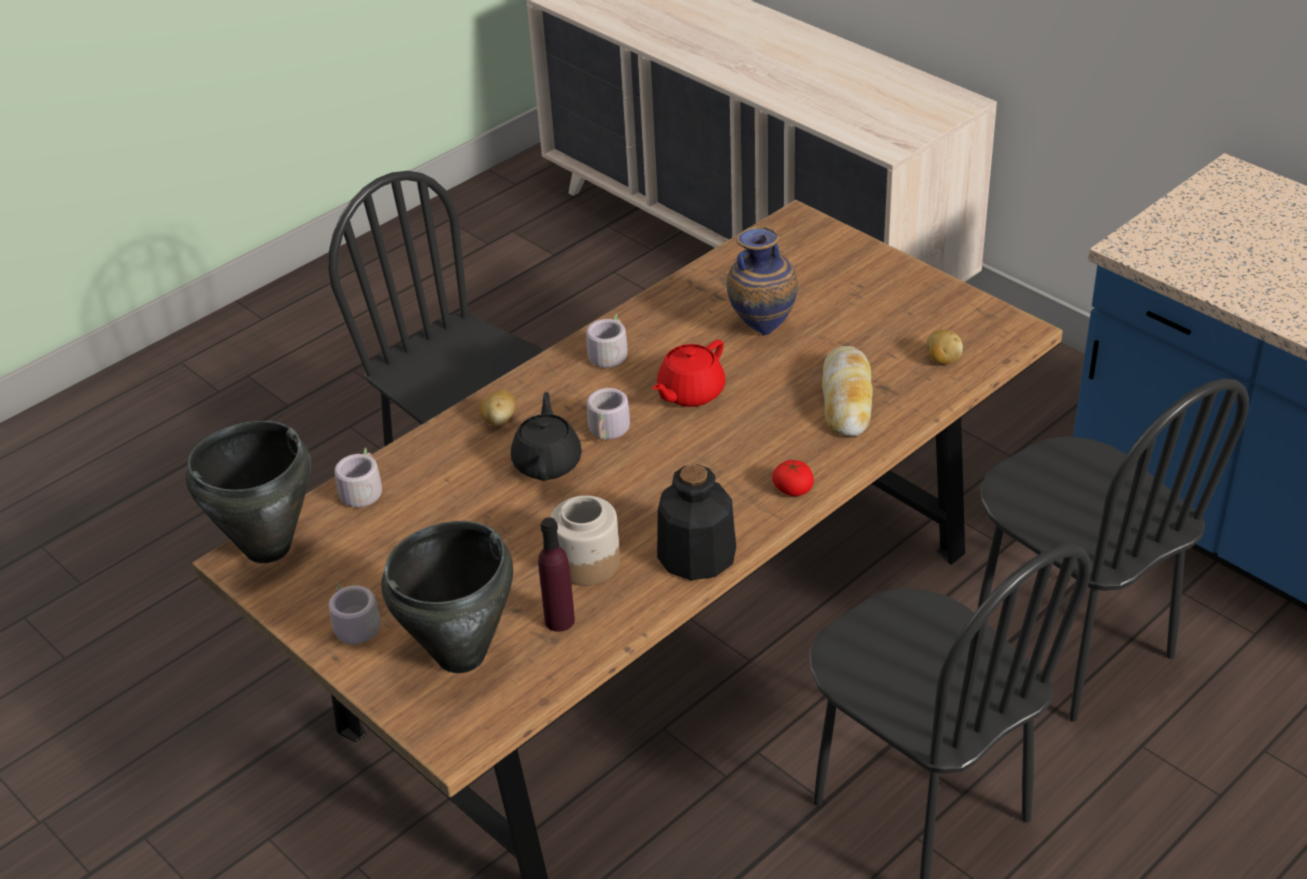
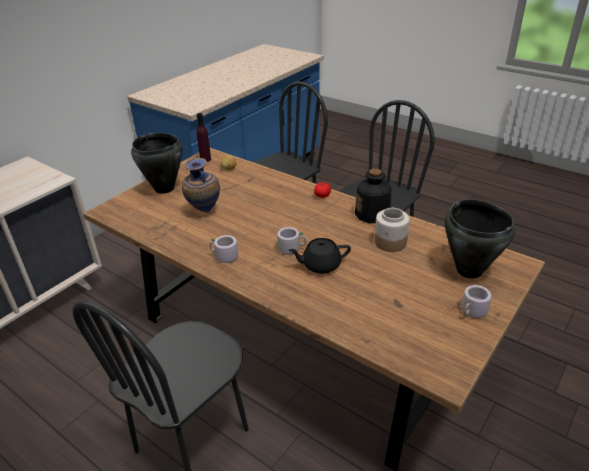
camera: 100 degrees left, 5 degrees down
black cooking pot [186,421,311,563] -> black cooking pot moved to [131,133,183,194]
grey mug [328,447,382,507] -> none
potato [480,390,516,426] -> none
purple bottle [538,517,575,632] -> purple bottle moved to [197,113,211,162]
red teapot [653,340,725,407] -> none
bread [822,346,873,436] -> none

